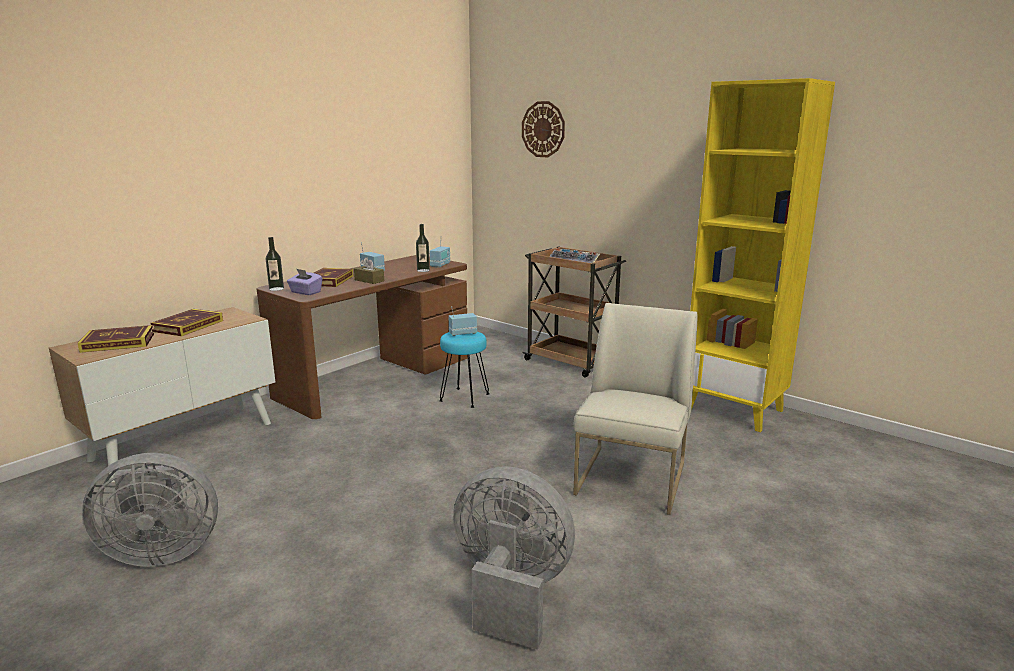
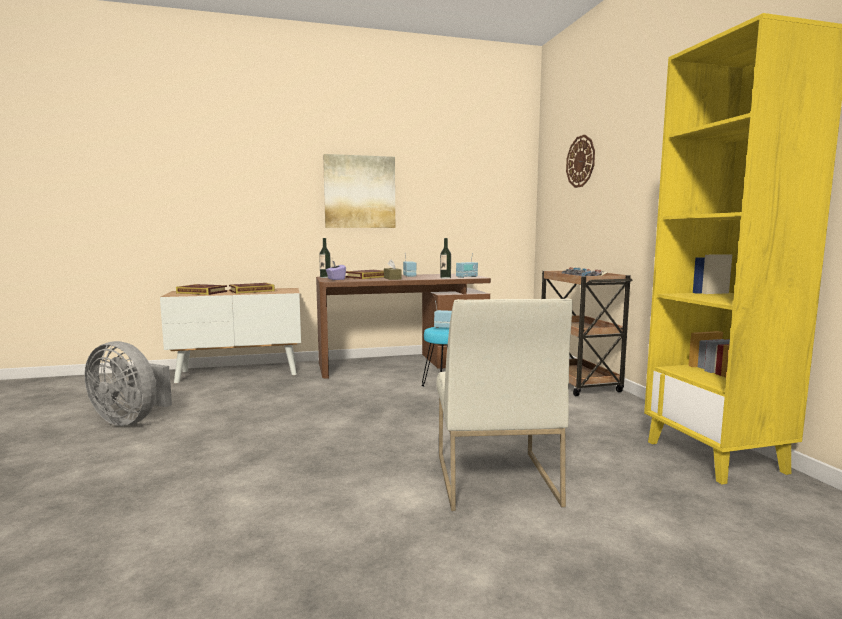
camera: 35 degrees right, 10 degrees down
grey fan [453,466,575,650] -> none
white chair [573,303,697,515] -> white chair turned 120 degrees clockwise [436,298,572,511]
none -> picture [323,154,395,228]

